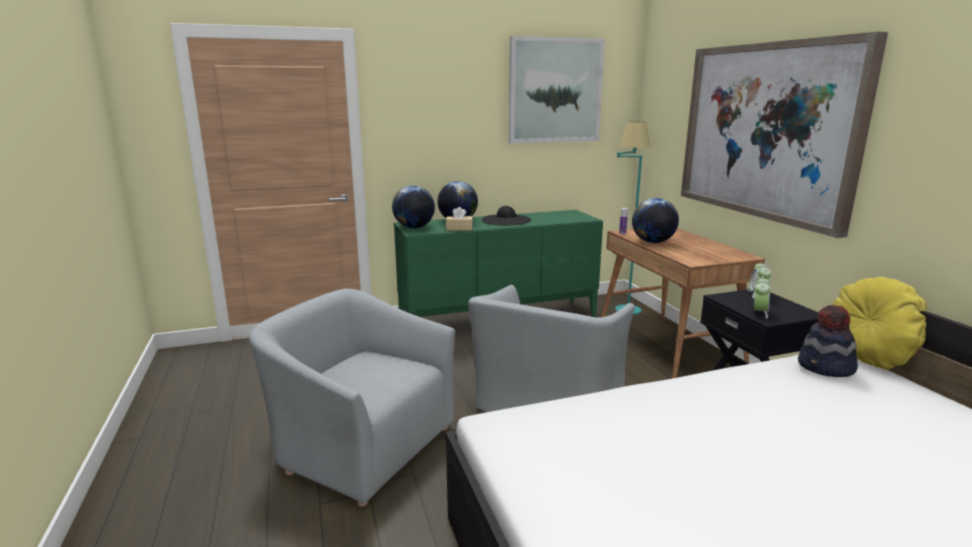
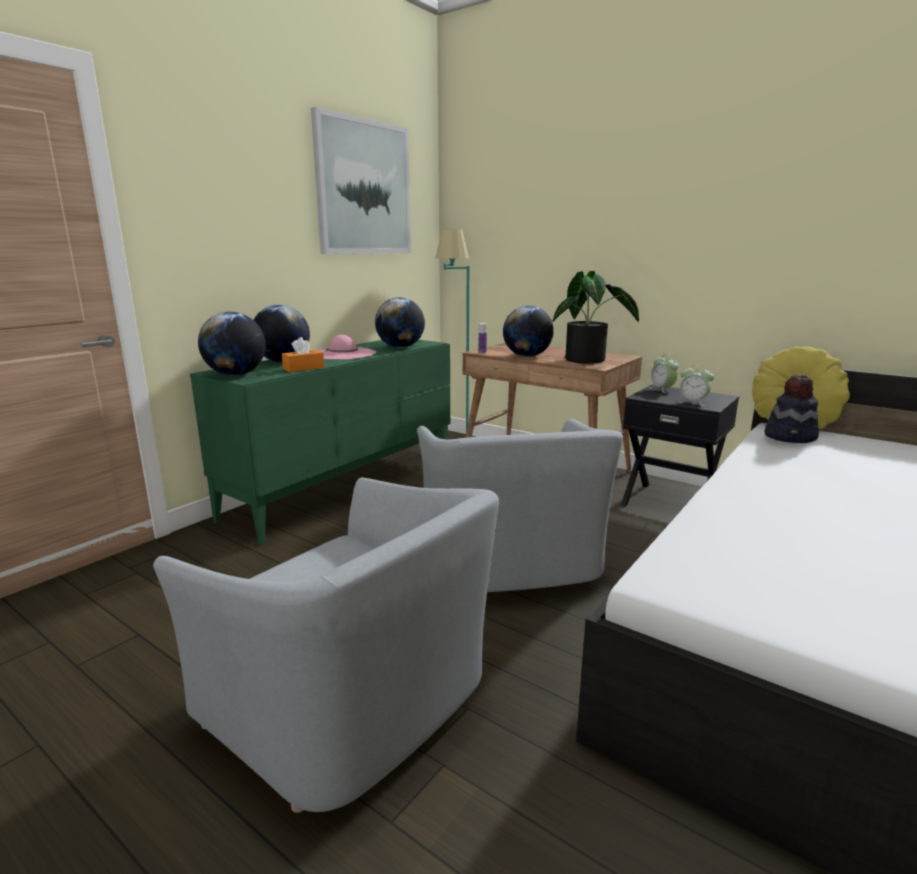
camera: 35 degrees left, 0 degrees up
grey armchair [249,289,455,507] -> grey armchair turned 135 degrees counterclockwise [153,477,499,813]
beige tissue box [446,207,473,231] -> orange tissue box [282,337,324,372]
black hat [482,206,531,226] -> pink hat [318,335,376,360]
picture [681,32,888,238] -> none
alarm clock [754,276,770,319] -> alarm clock turned 135 degrees clockwise [678,364,714,407]
none -> globe [375,297,425,348]
none -> potted plant [553,271,639,364]

